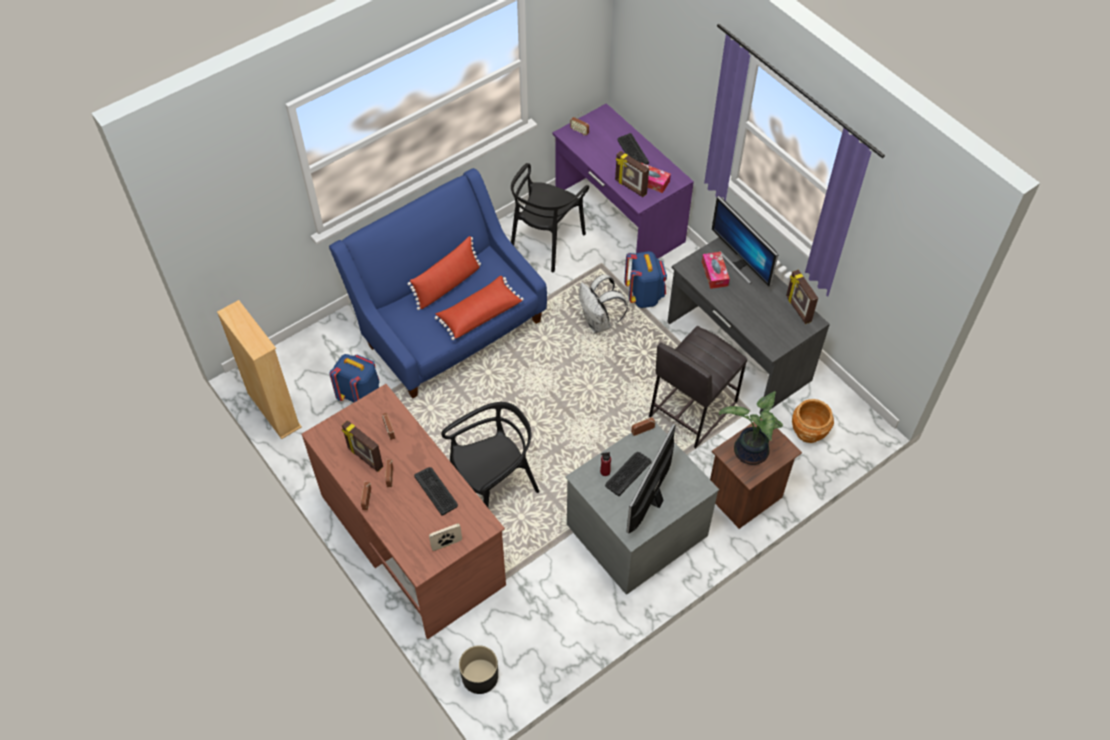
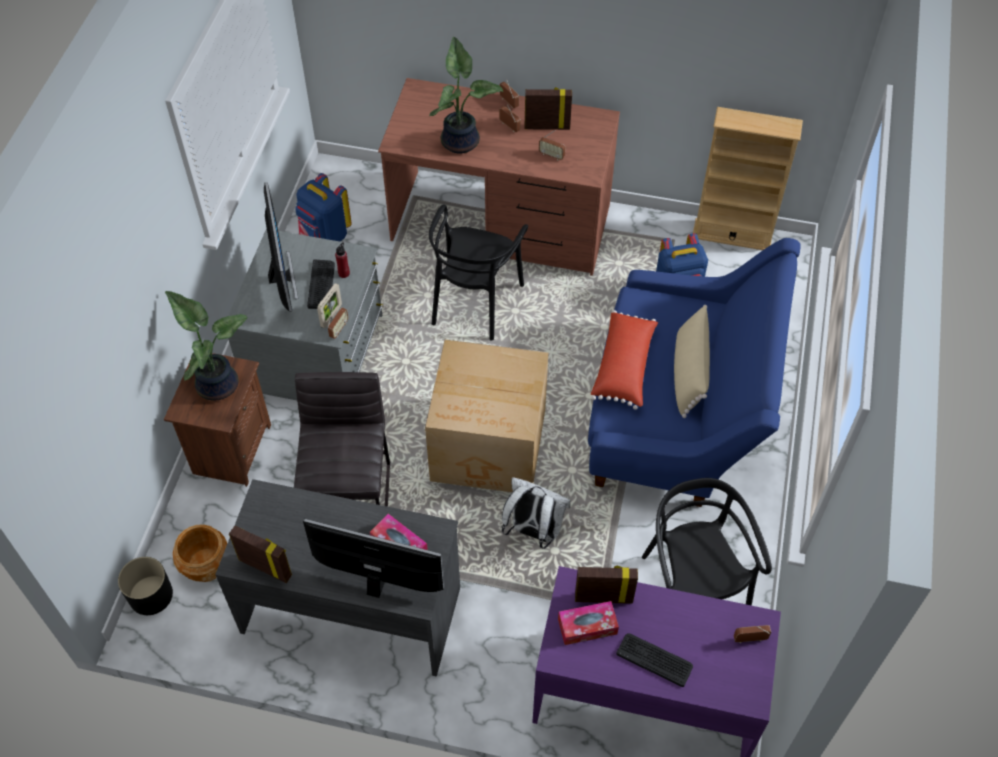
camera: 140 degrees right, 0 degrees up
red pillow [407,236,481,310] -> beige pillow [674,305,710,418]
keyboard [414,467,458,516] -> potted plant [429,37,503,154]
picture frame [429,524,462,551] -> picture frame moved to [317,283,342,328]
black planter [459,646,498,694] -> black planter moved to [118,557,173,615]
blue backpack [624,251,667,308] -> blue backpack moved to [295,173,352,242]
none -> cardboard box [425,340,548,492]

